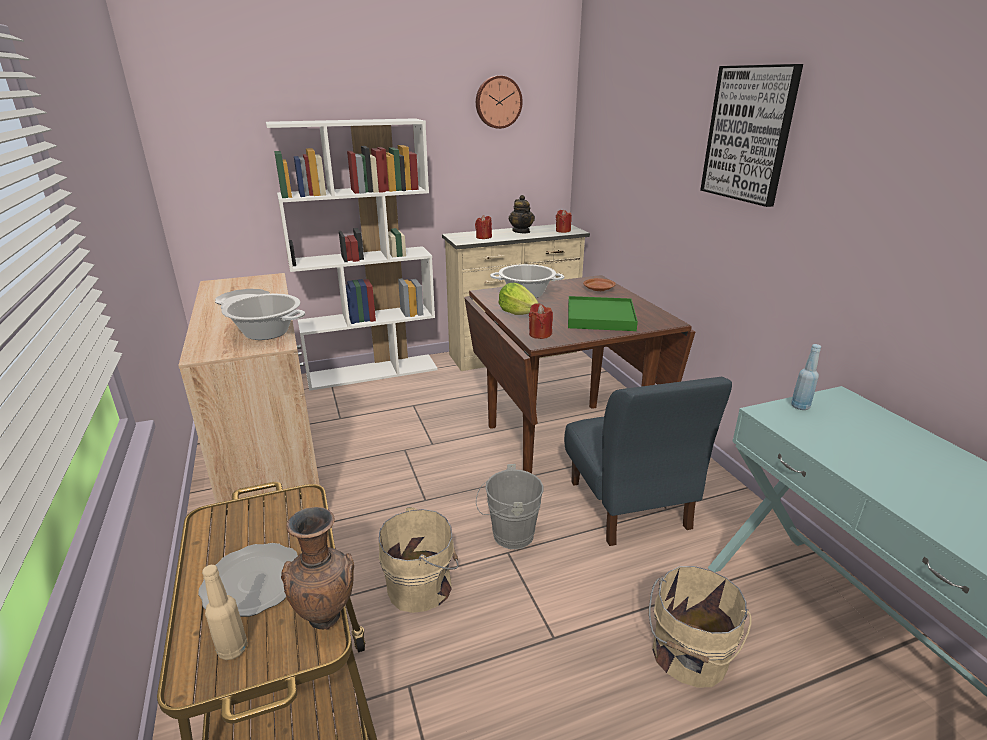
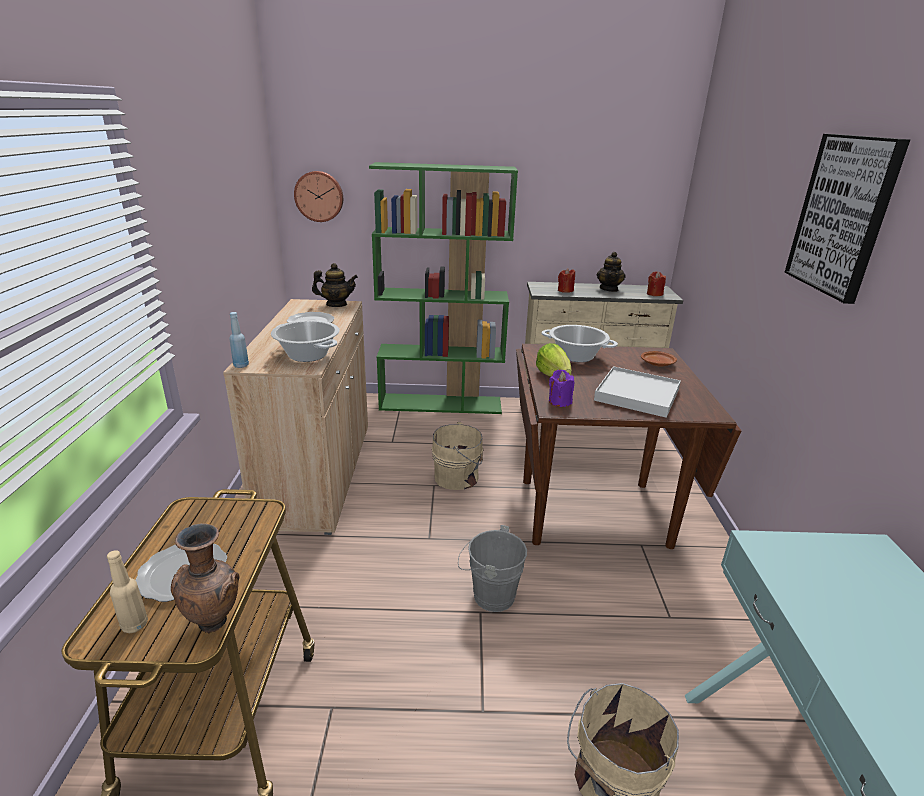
camera: 20 degrees right, 0 degrees up
white bookcase [266,118,438,391] -> green bookcase [369,162,518,414]
beige bucket [379,507,459,613] -> beige bucket moved to [432,422,483,490]
wall clock [476,76,523,129] -> wall clock moved to [294,171,343,222]
red candle [529,303,553,339] -> purple candle [549,370,574,407]
blue chair [564,377,732,546] -> none
green tray [568,296,638,331] -> white tray [594,366,681,418]
blue bottle [791,344,821,410] -> blue bottle moved to [229,312,249,368]
none -> teapot [312,263,358,307]

